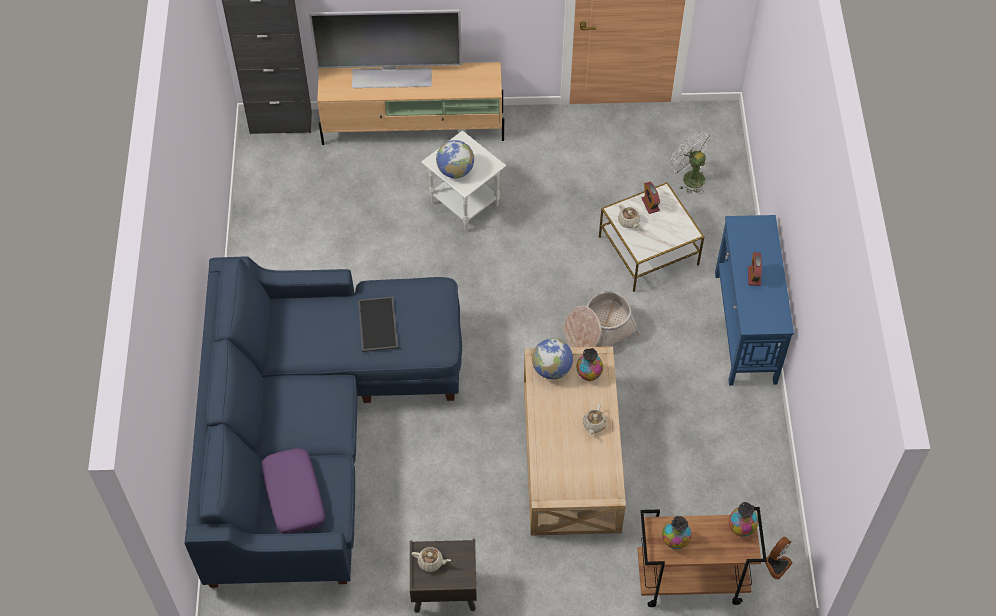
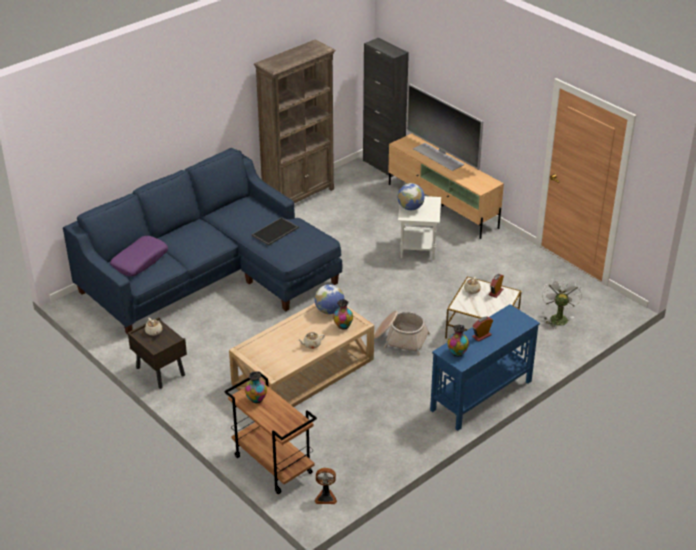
camera: 50 degrees right, 20 degrees down
vase [729,502,758,536] -> vase moved to [448,324,469,357]
none -> brown bookcase [254,40,336,203]

